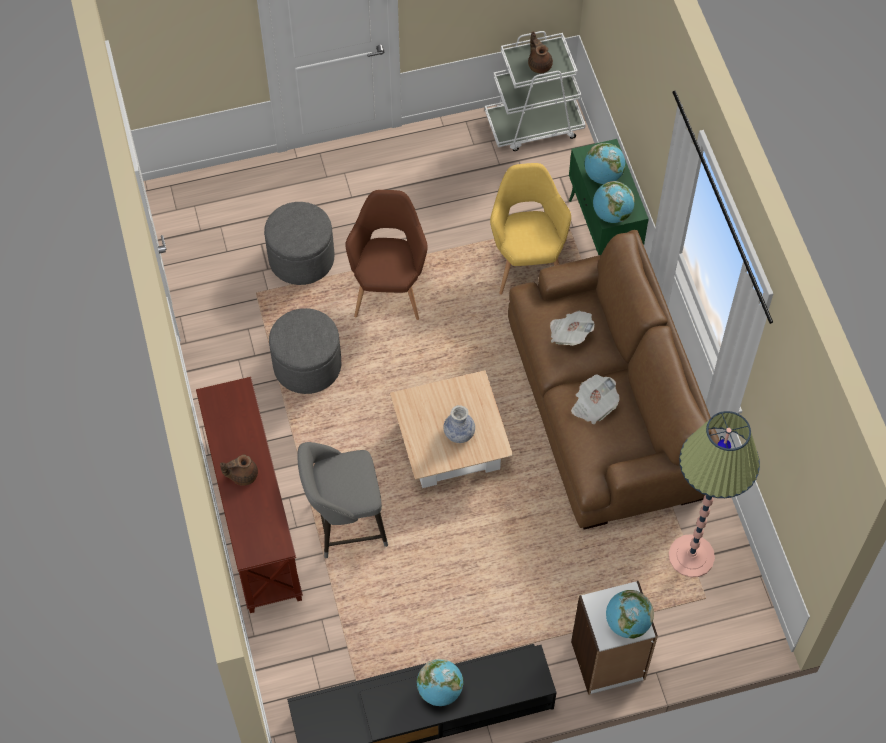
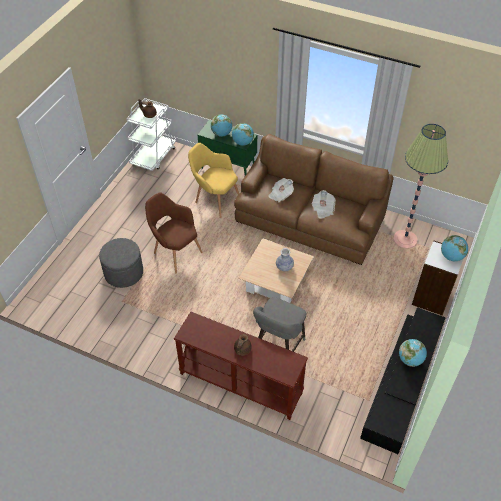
camera: 50 degrees left, 10 degrees down
grey ottoman [269,308,341,394] -> none

